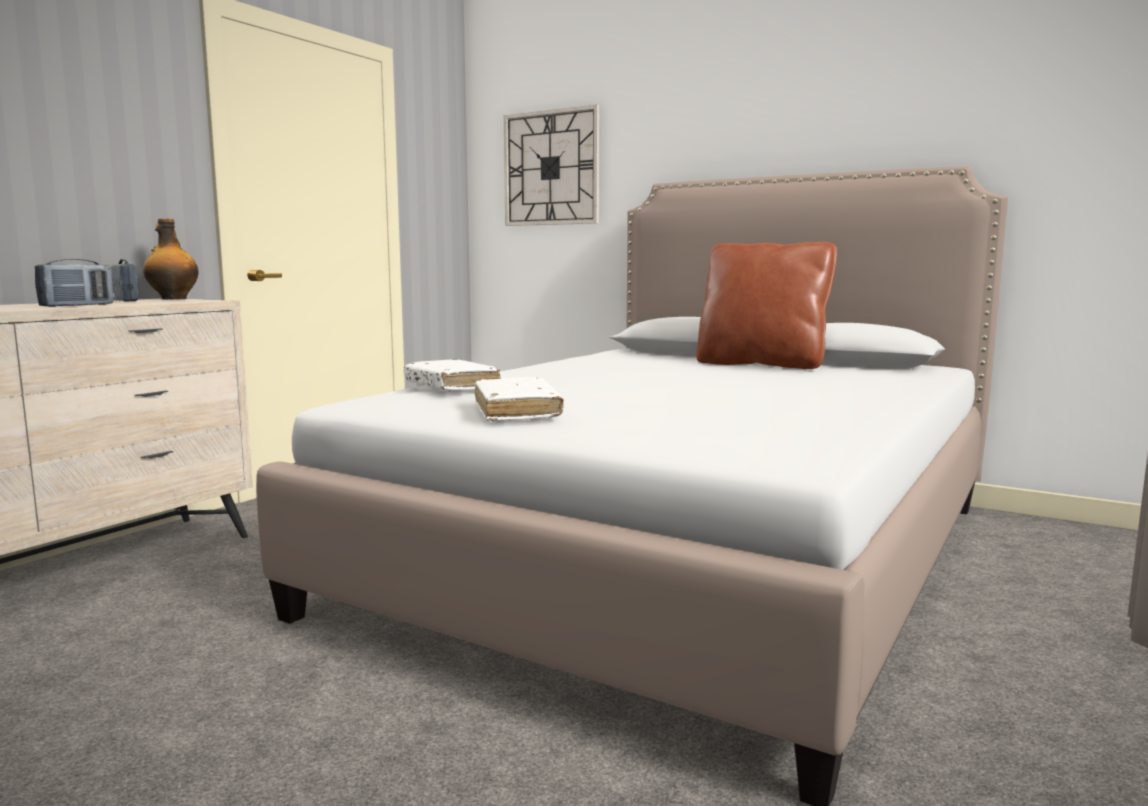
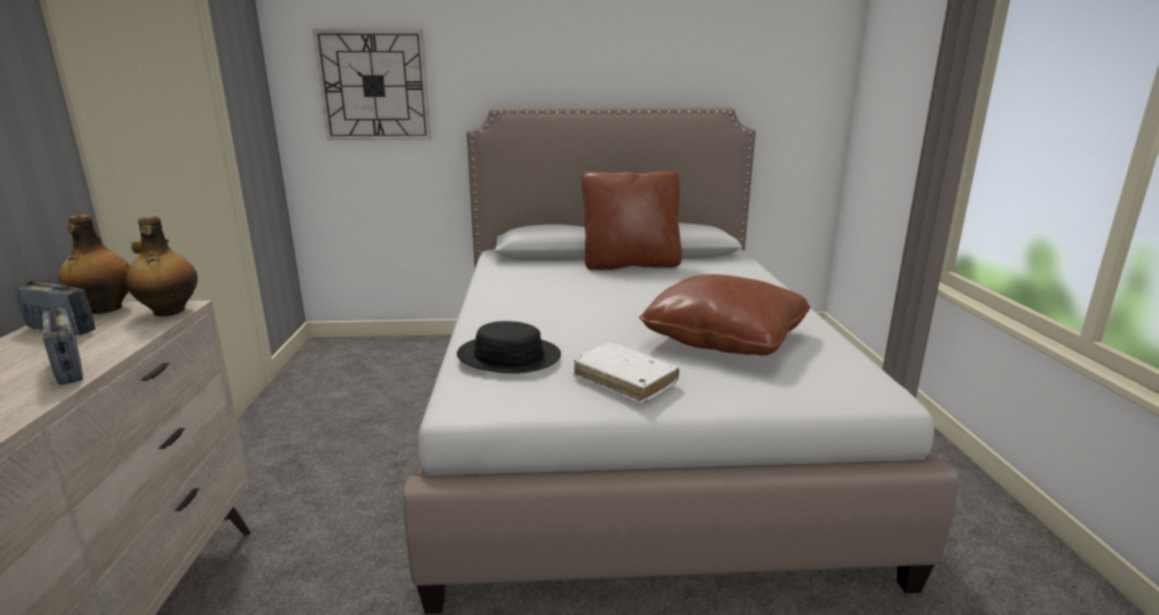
camera: 35 degrees left, 10 degrees up
radio [35,259,113,307] -> radio turned 150 degrees clockwise [42,308,83,385]
white book [404,359,500,392] -> black hat [457,321,561,373]
none -> bottle [126,216,198,316]
none -> brown pillow [639,274,810,355]

